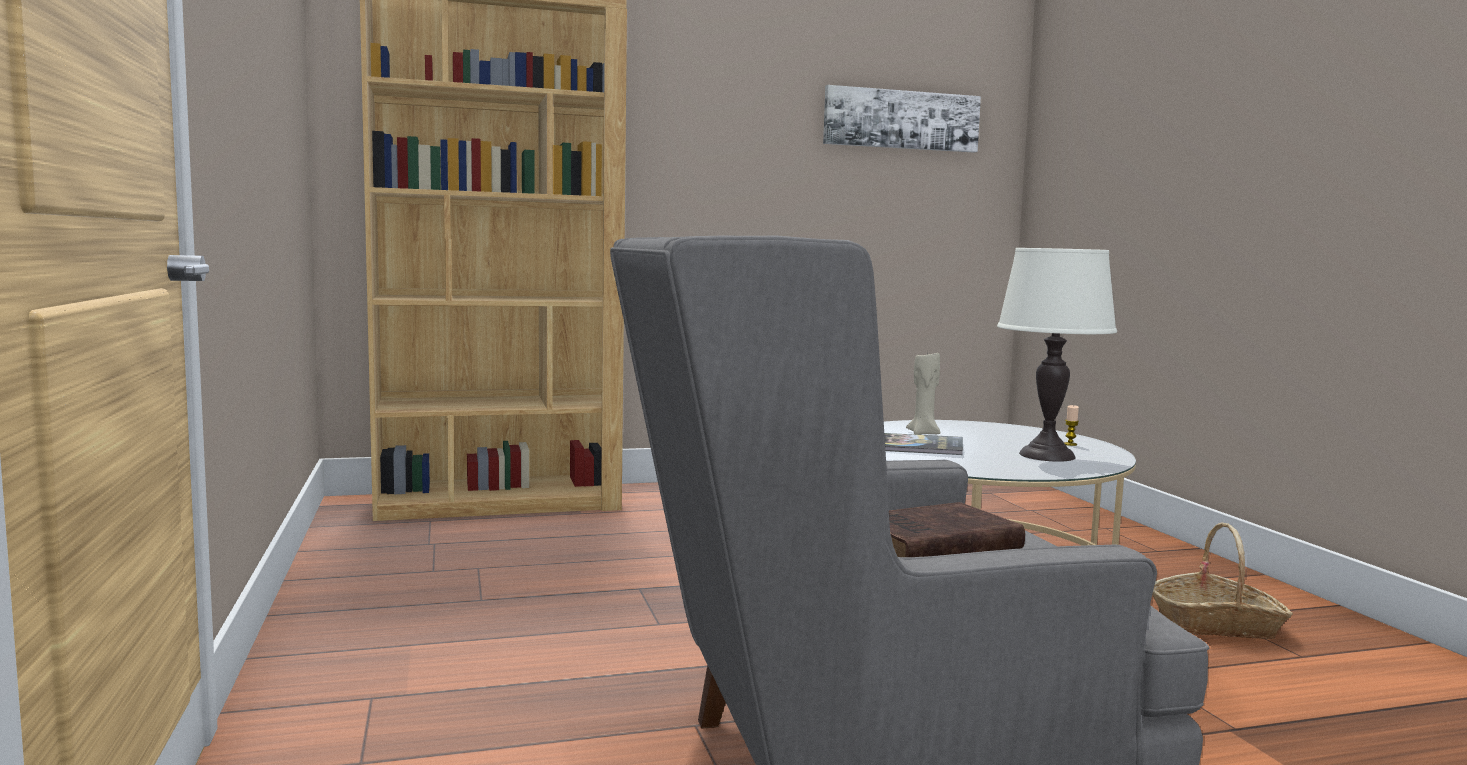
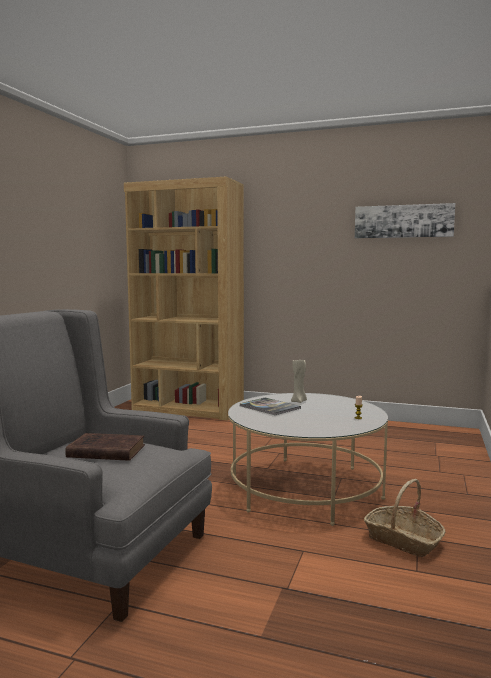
camera: 35 degrees right, 0 degrees up
white table lamp [997,248,1117,462] -> none

